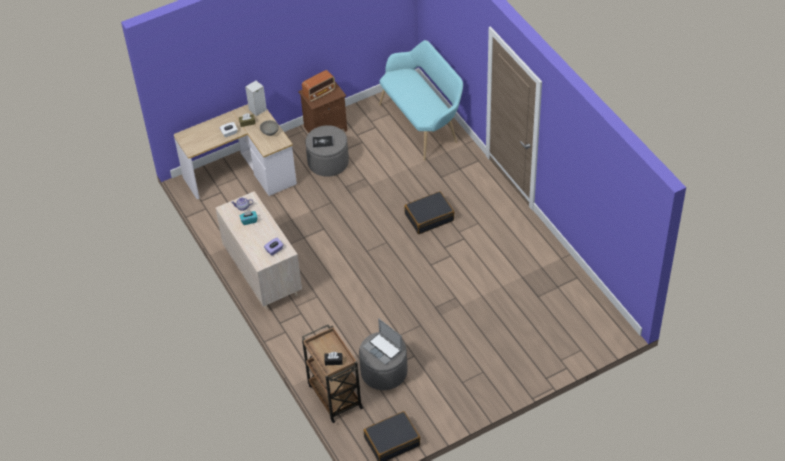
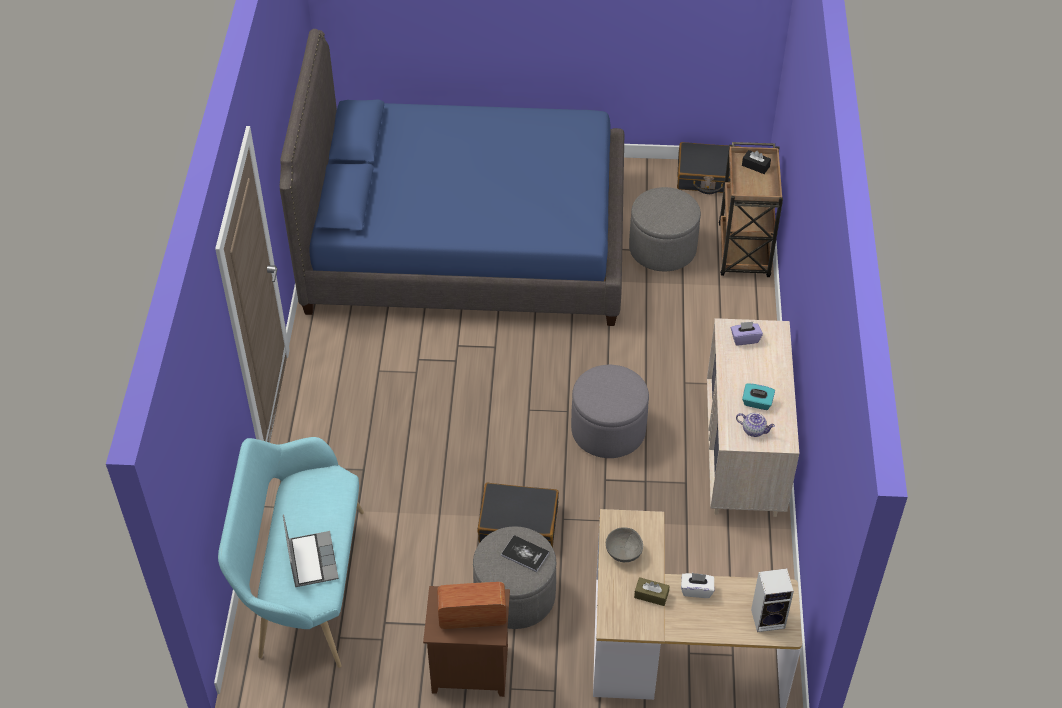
camera: 150 degrees left, 0 degrees up
speaker [245,80,267,116] -> speaker moved to [751,569,794,632]
laptop [363,318,403,365] -> laptop moved to [283,514,339,587]
black suitcase [404,191,455,234] -> black suitcase moved to [477,483,559,547]
none -> blue bed [280,29,624,326]
none -> grey ottoman [571,365,649,458]

